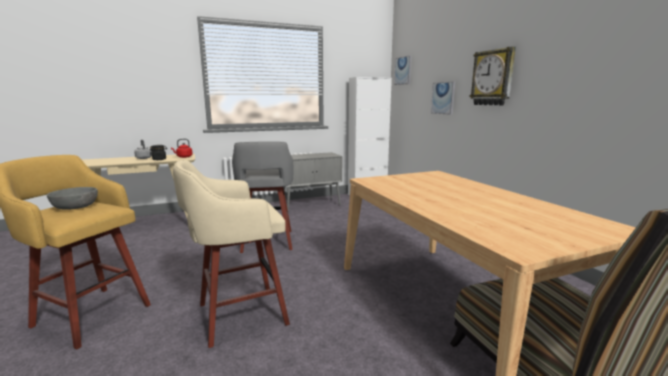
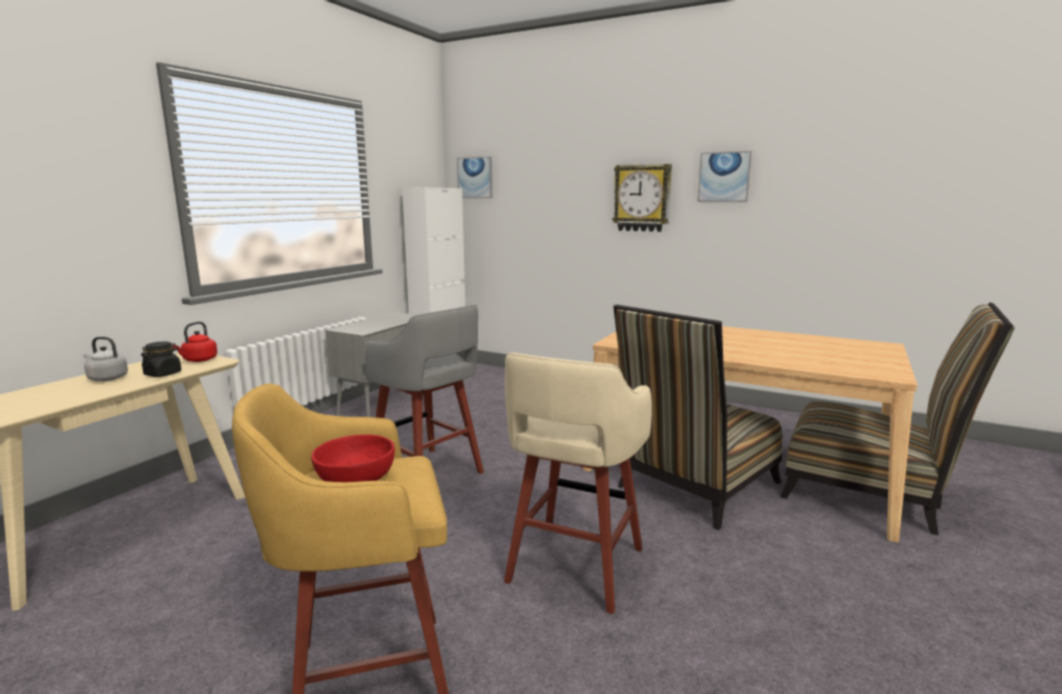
camera: 40 degrees left, 0 degrees up
grey bowl [47,187,98,210] -> red bowl [311,435,395,482]
picture [431,81,455,115] -> picture moved to [697,151,752,202]
none -> chair [613,304,782,530]

